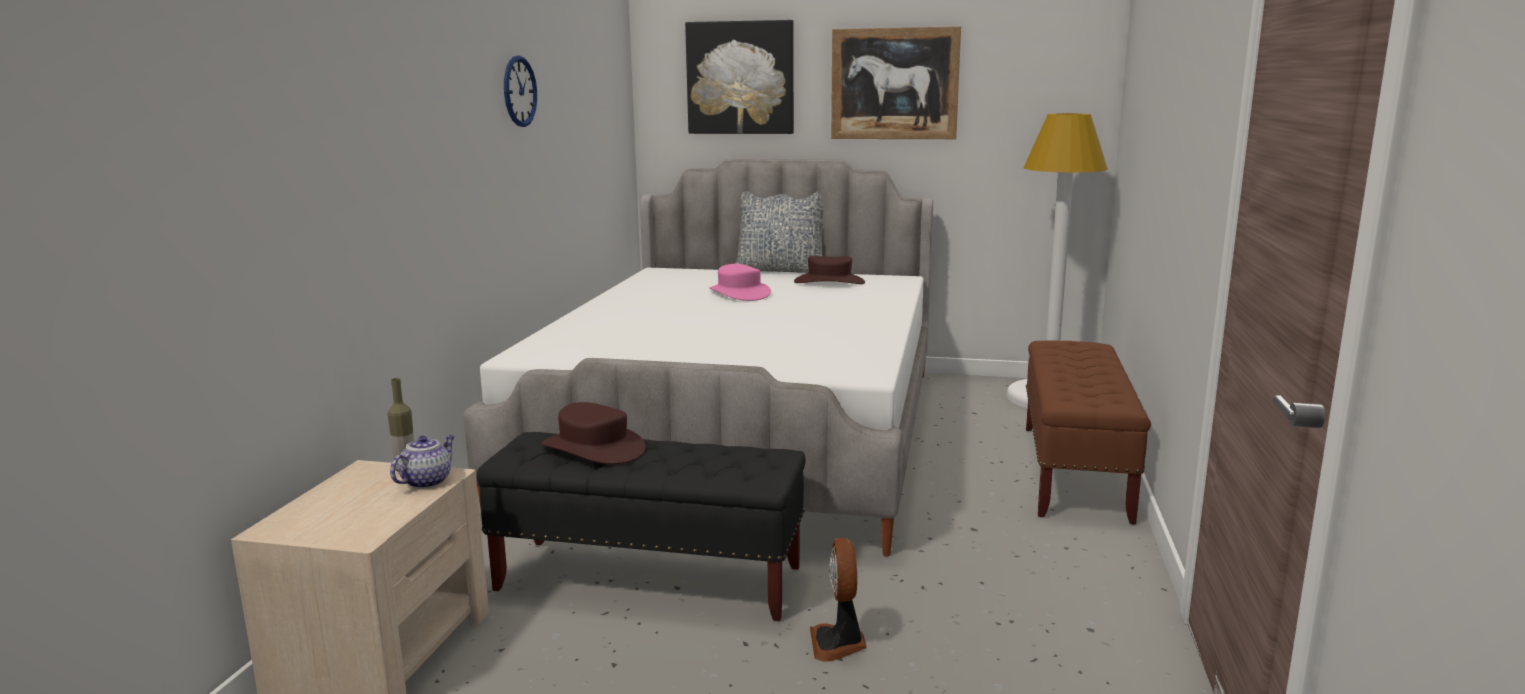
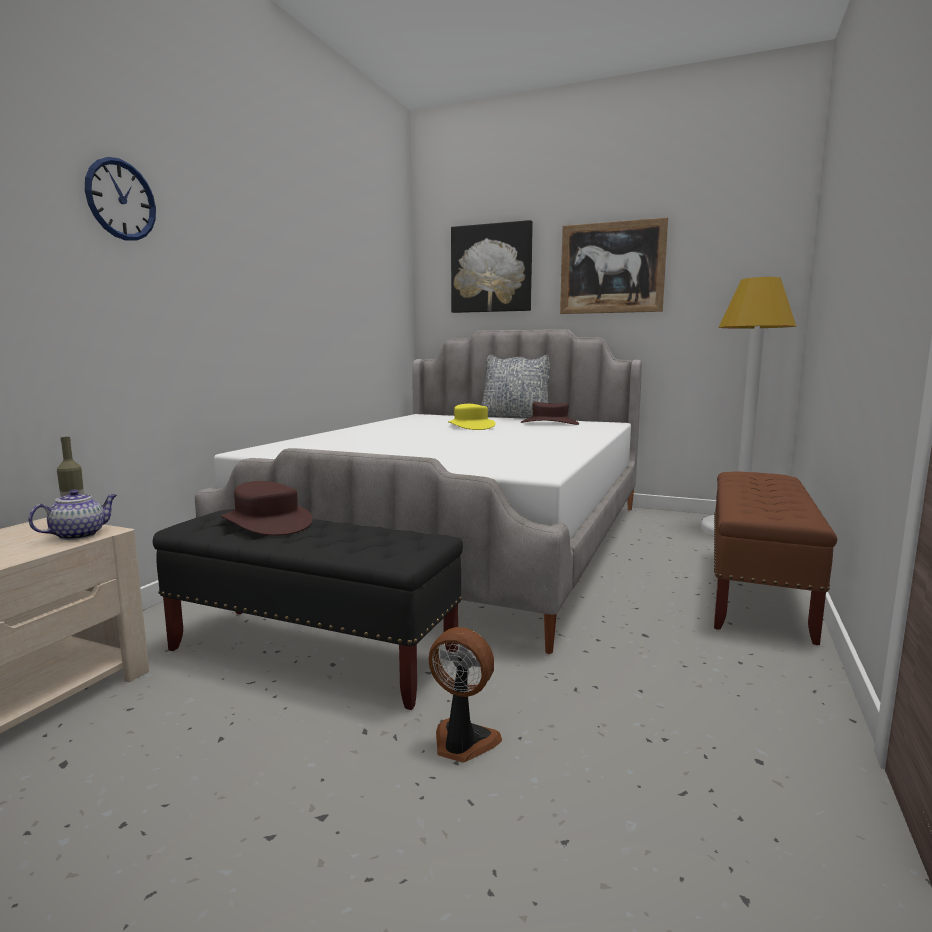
camera: 10 degrees right, 5 degrees down
wall clock [504,56,537,127] -> wall clock moved to [85,157,156,241]
pink hat [709,264,771,301] -> yellow hat [448,404,496,430]
fan [810,538,867,662] -> fan turned 105 degrees clockwise [428,627,502,763]

